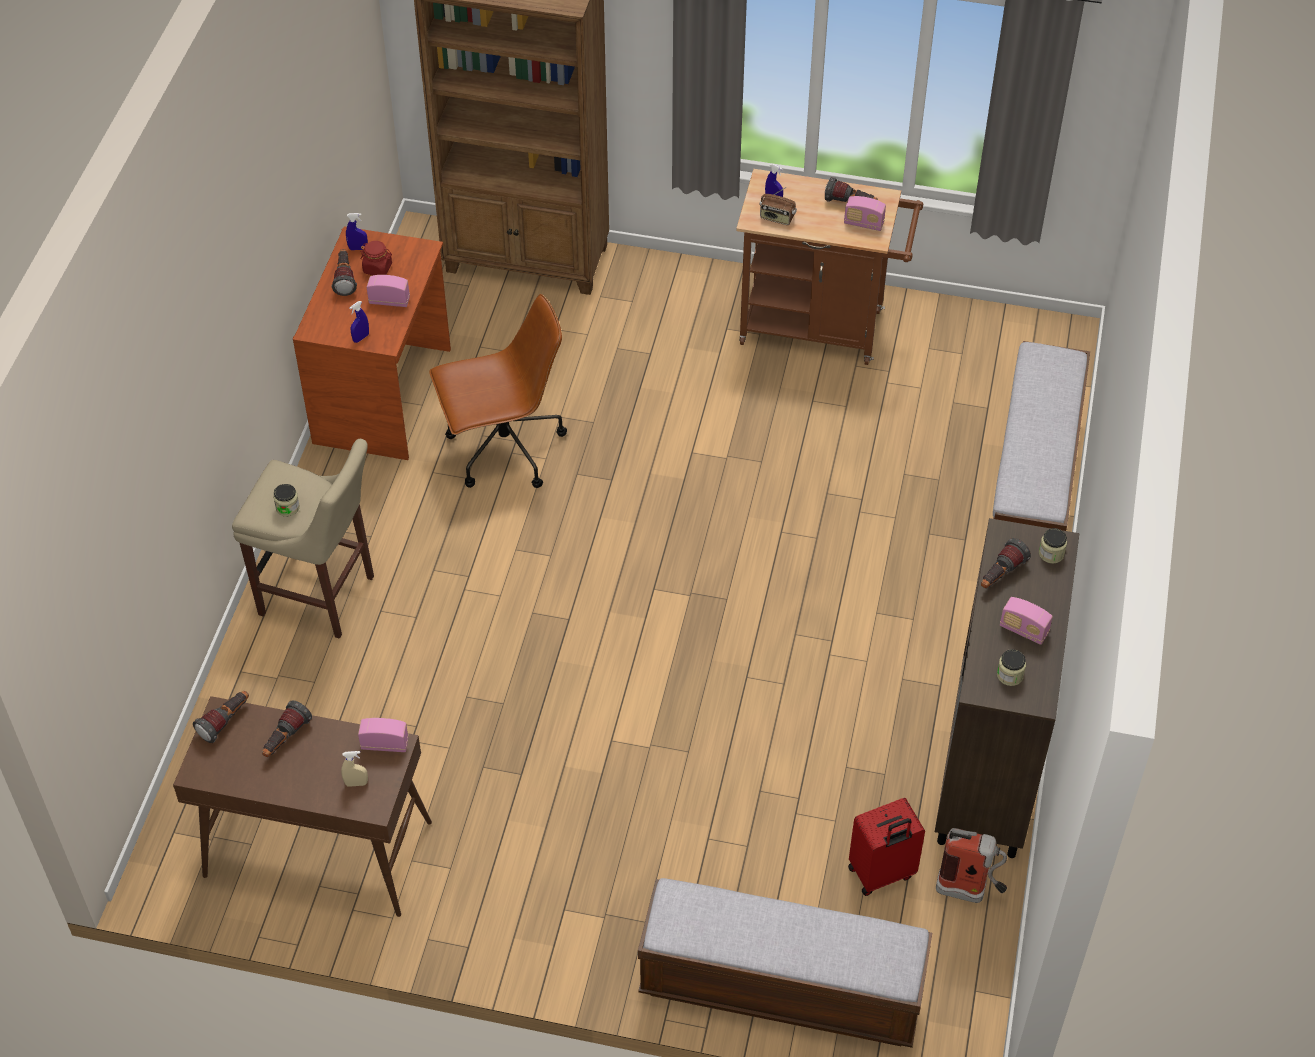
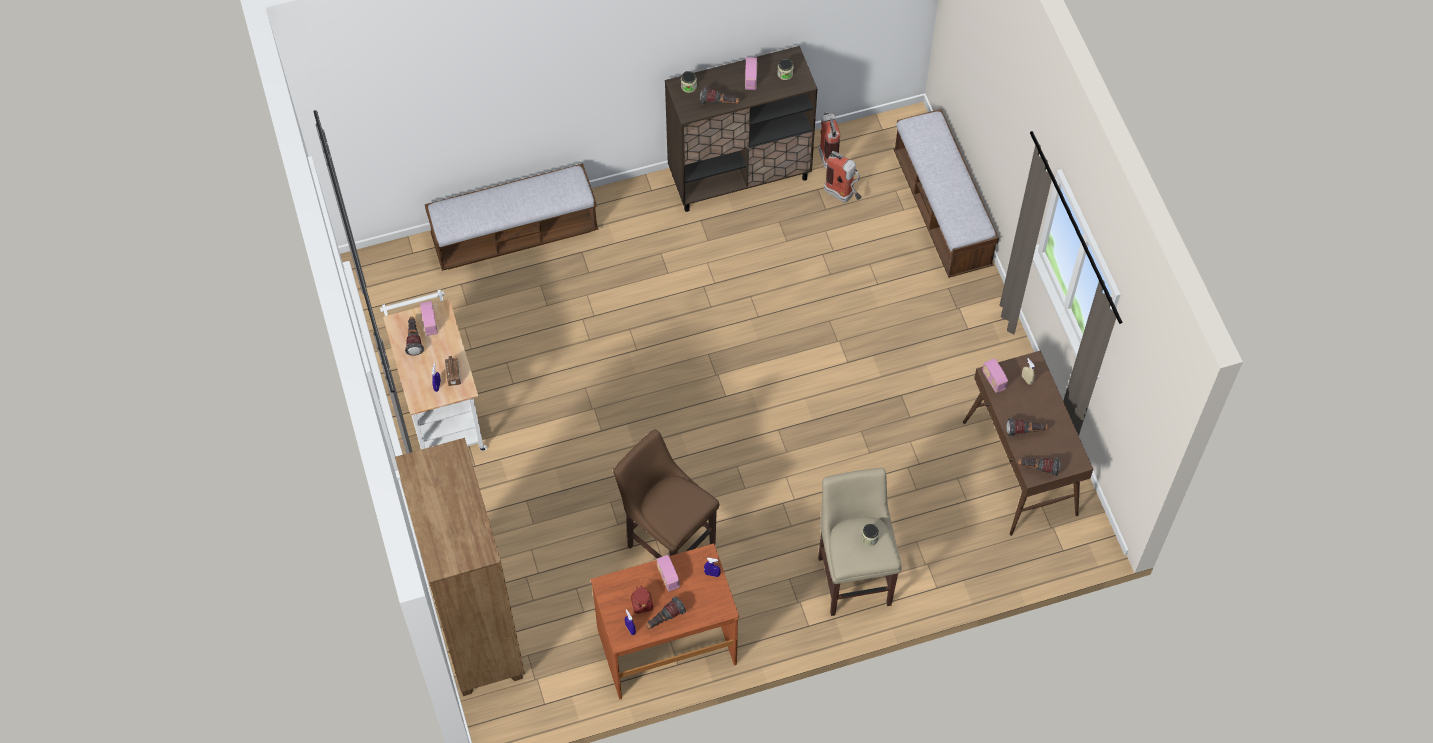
camera: 120 degrees left, 10 degrees up
brown office chair [429,294,567,488] -> brown stool [613,430,719,558]
brown cart [736,169,923,365] -> white cart [380,290,487,451]
red suitcase [848,798,925,896] -> fire extinguisher [824,151,862,203]

